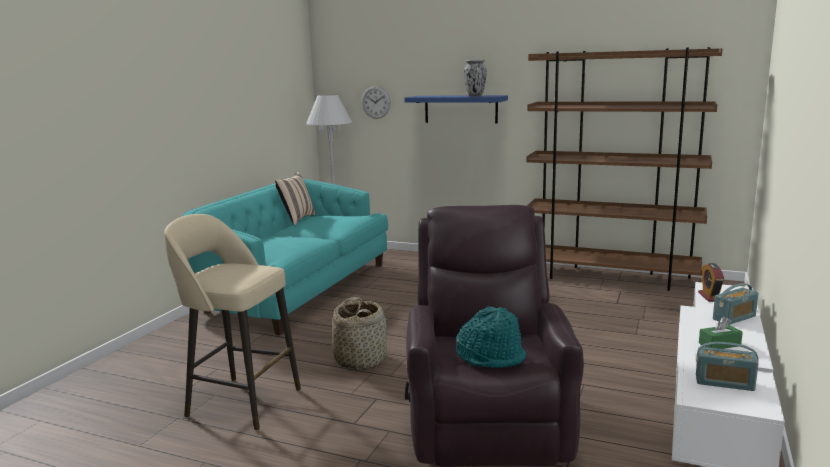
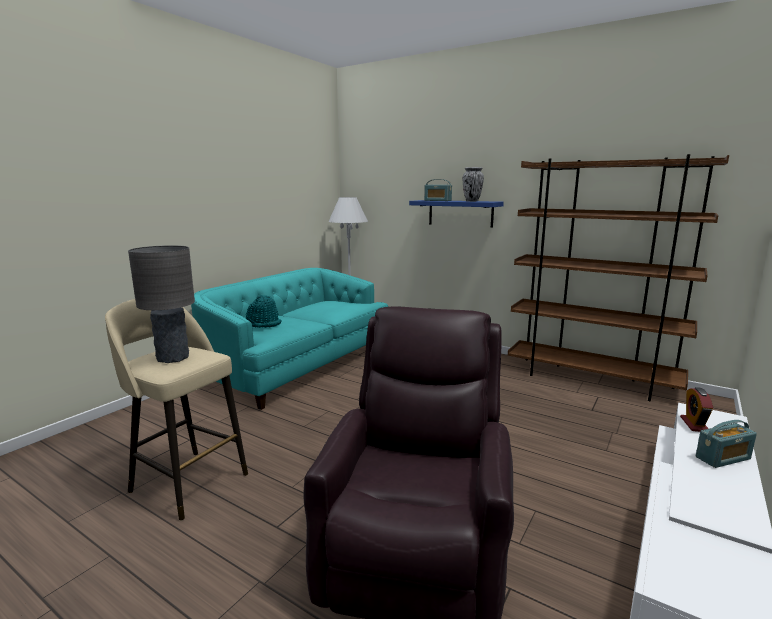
camera: 10 degrees right, 0 degrees up
beige pillow [275,172,315,226] -> none
basket [332,297,387,370] -> none
wall clock [362,86,391,119] -> none
turquoise hat [456,307,526,368] -> turquoise hat moved to [246,295,282,328]
radio [696,342,759,391] -> radio moved to [424,179,452,201]
green tissue box [699,317,743,349] -> none
none -> grey table lamp [128,245,195,363]

